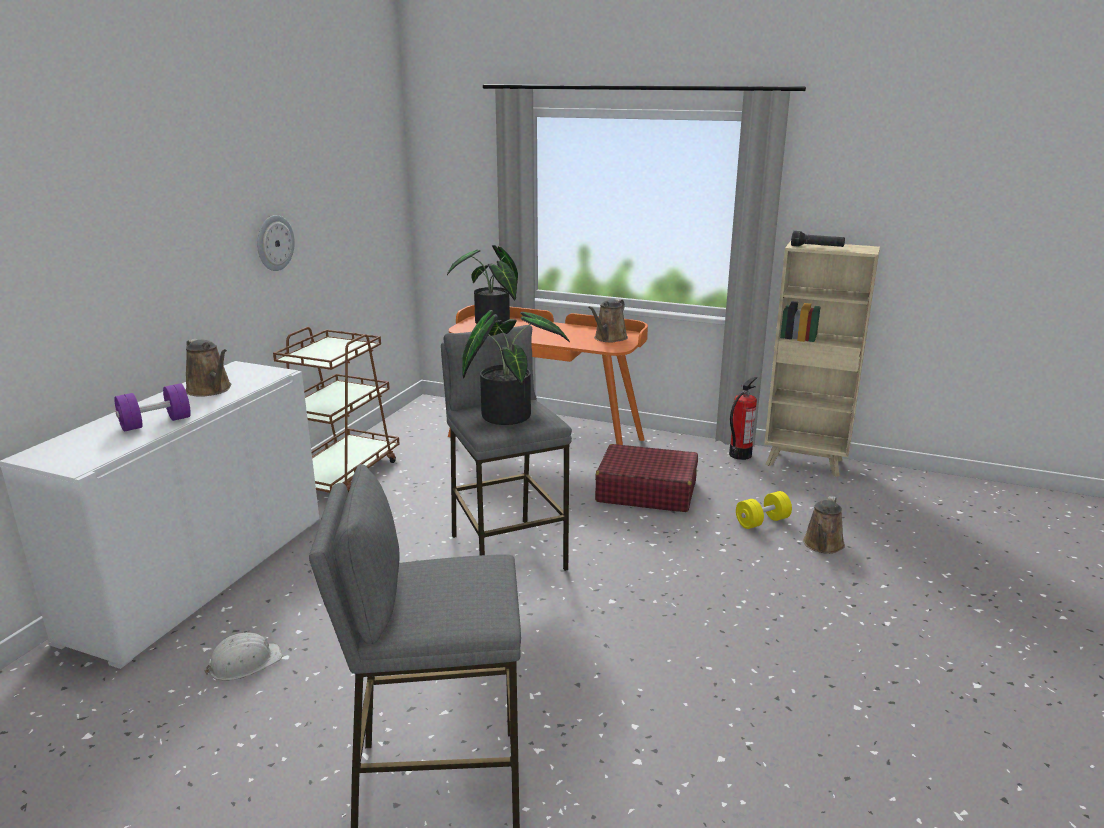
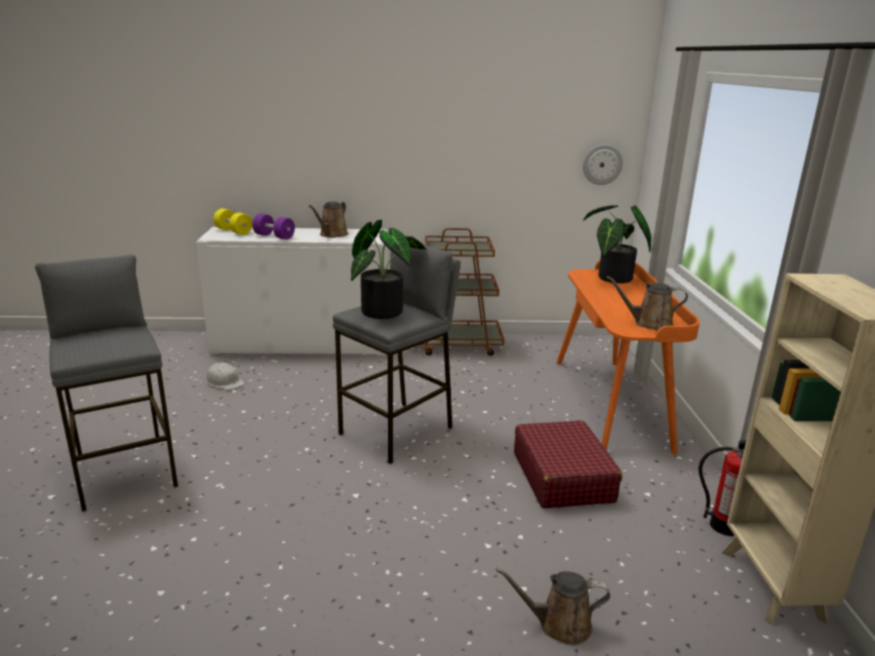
camera: 65 degrees right, 0 degrees up
wall clock [257,215,295,271] -> wall clock moved to [583,144,623,185]
yellow dumbbell [736,491,792,529] -> yellow dumbbell moved to [213,209,252,235]
black flashlight [791,231,845,247] -> none

